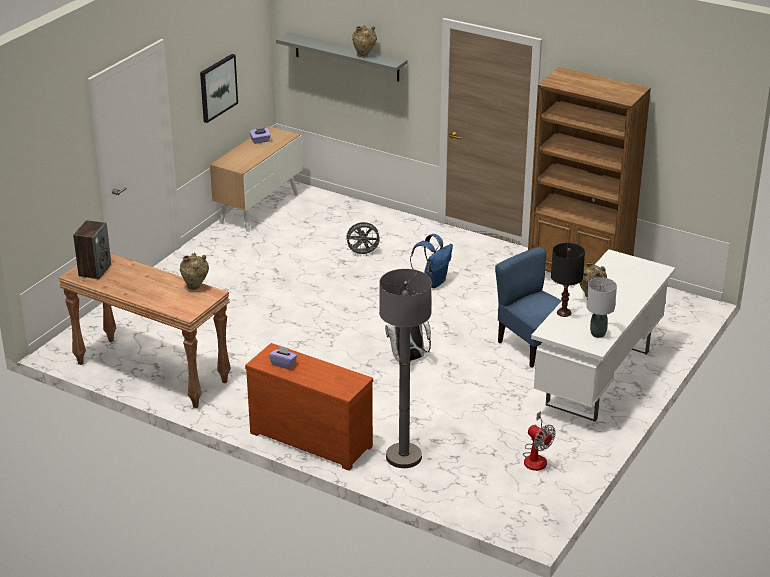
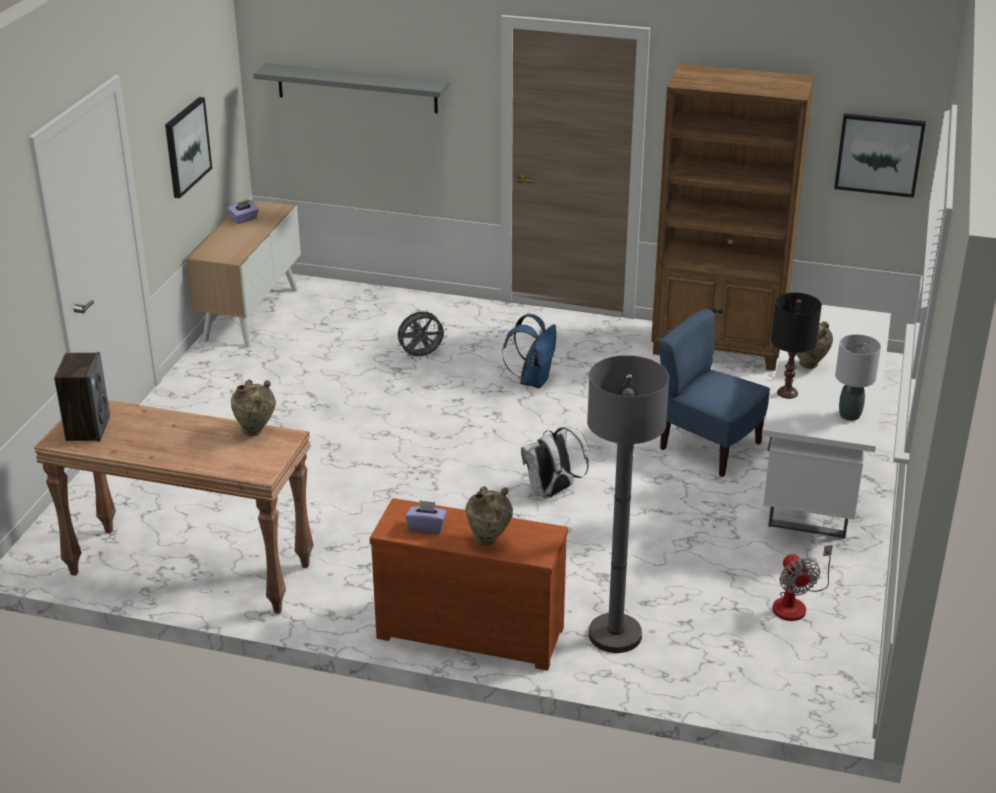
camera: 15 degrees left, 0 degrees up
beige vase [352,25,377,57] -> beige vase moved to [466,486,513,546]
fan [523,411,556,471] -> fan turned 45 degrees clockwise [773,545,833,621]
none -> picture [834,113,926,198]

